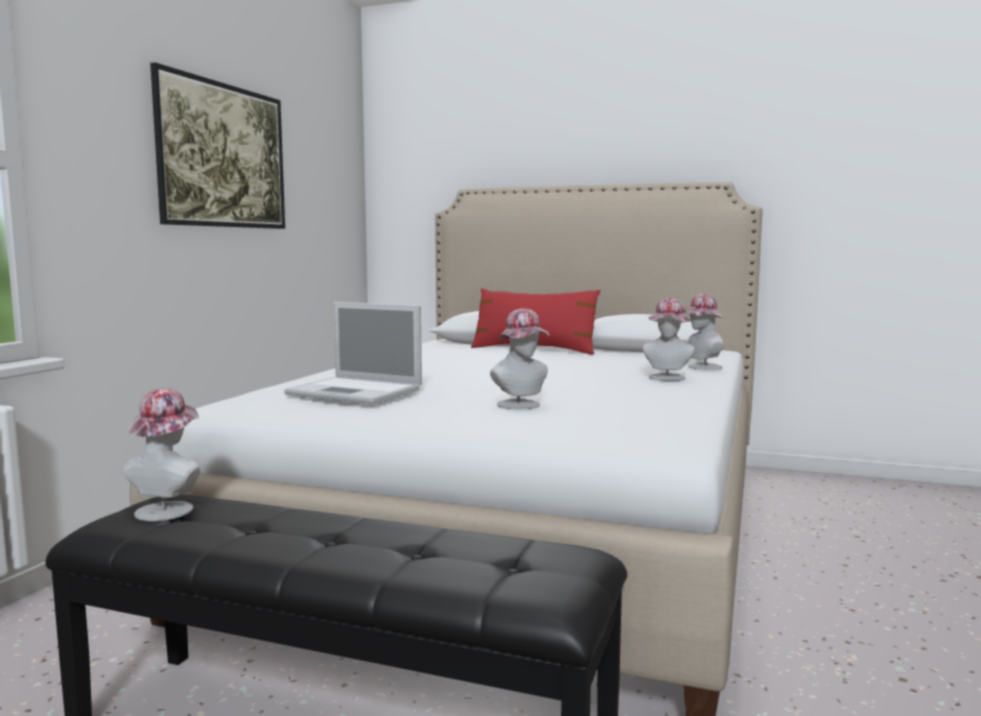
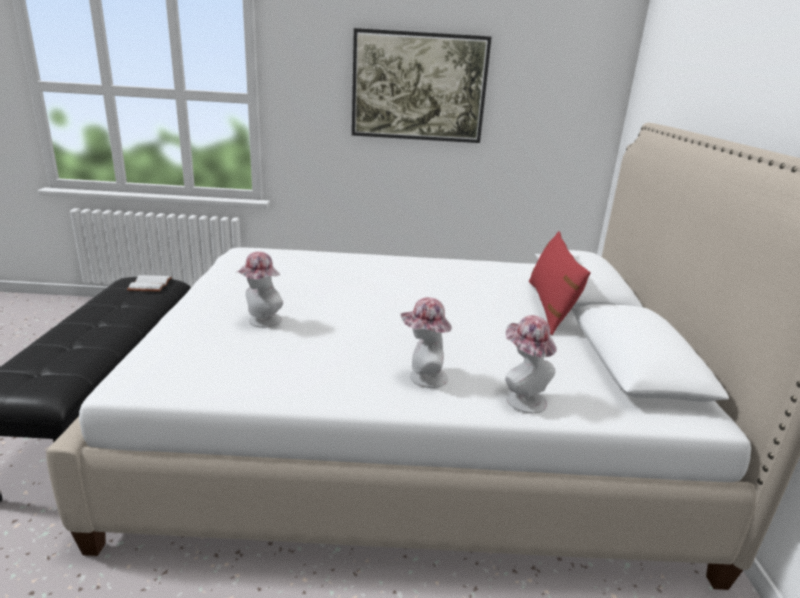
camera: 70 degrees right, 15 degrees up
hat [124,388,200,521] -> white book [127,275,172,292]
laptop [284,302,422,404] -> none

